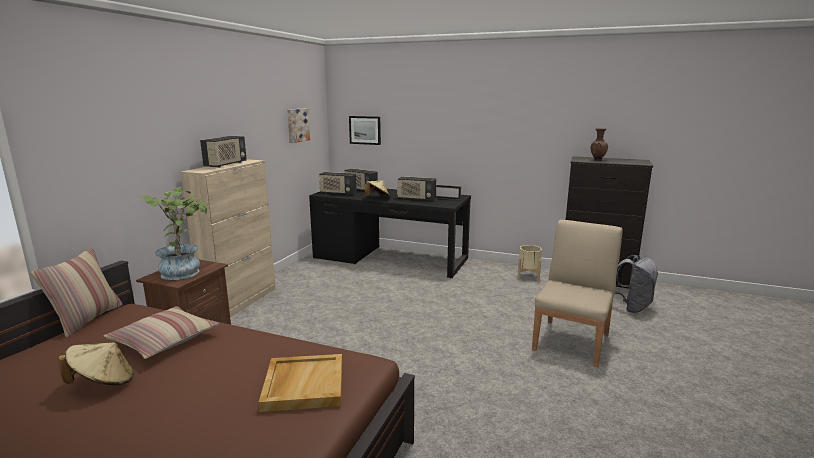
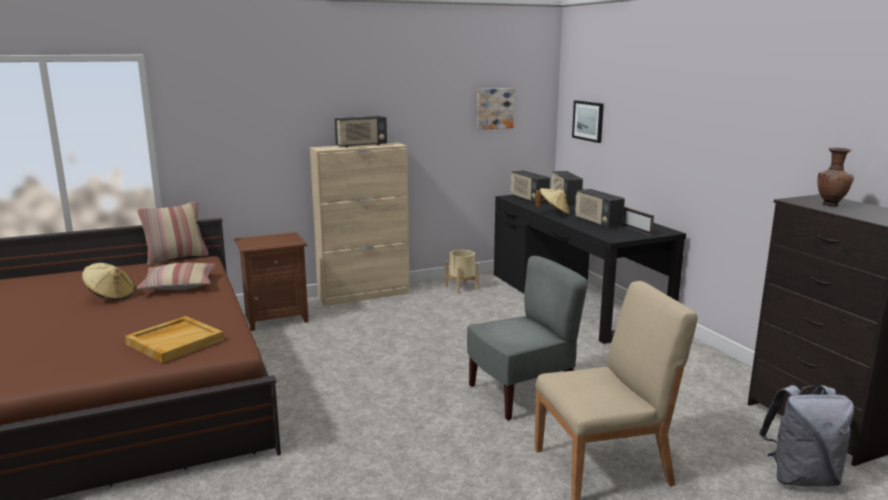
camera: 45 degrees right, 0 degrees up
potted plant [139,187,207,280] -> none
beige planter [517,245,542,282] -> beige planter moved to [445,250,479,293]
none -> grey chair [467,256,588,420]

